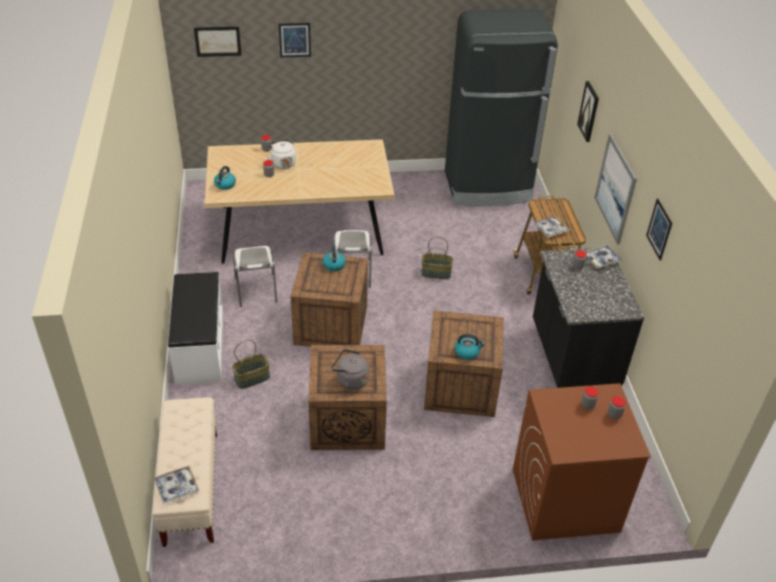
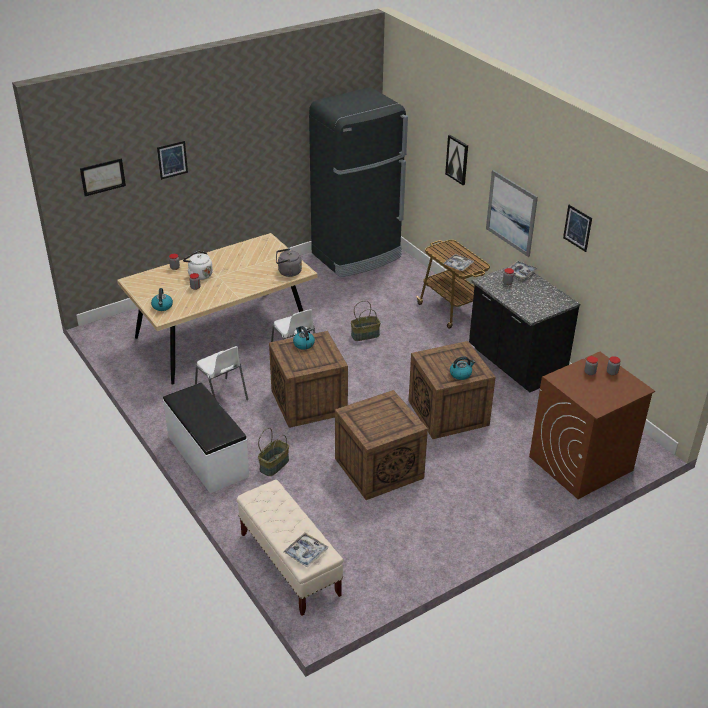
camera: 25 degrees left, 5 degrees down
grey kettle [331,349,369,390] -> grey kettle moved to [276,248,302,277]

